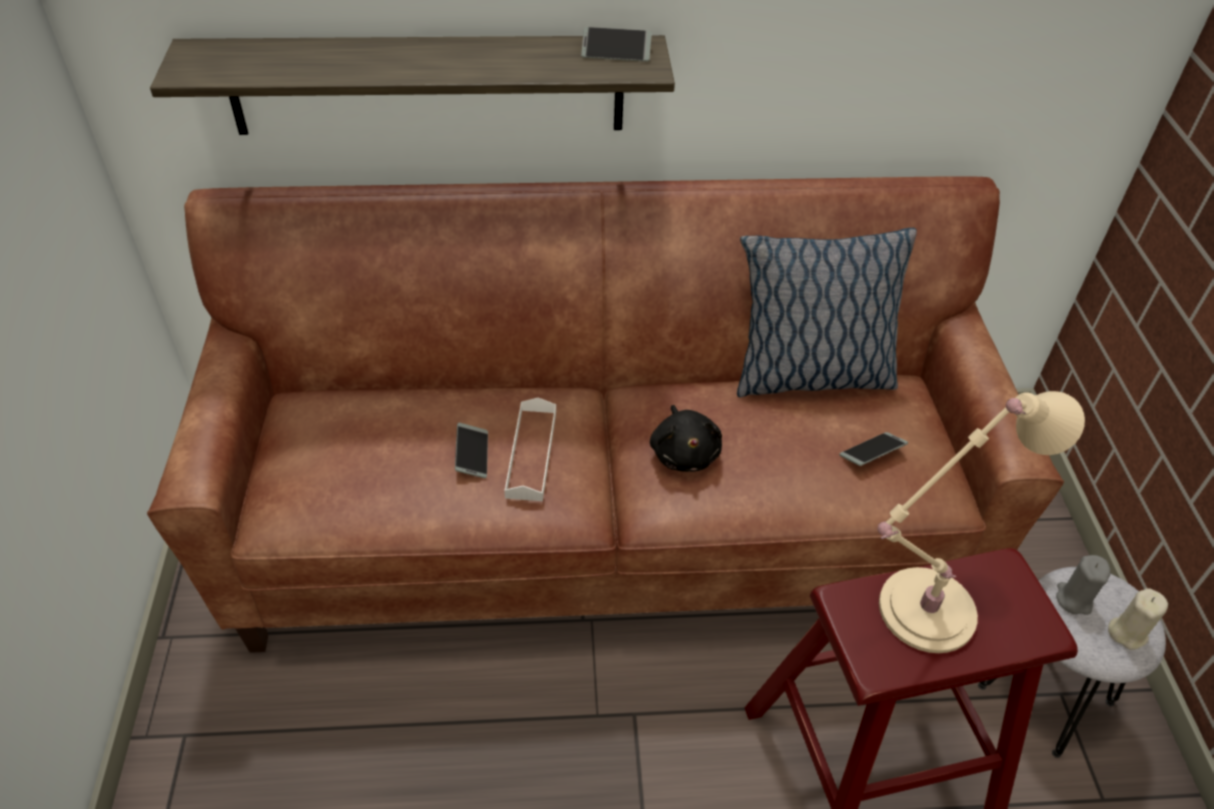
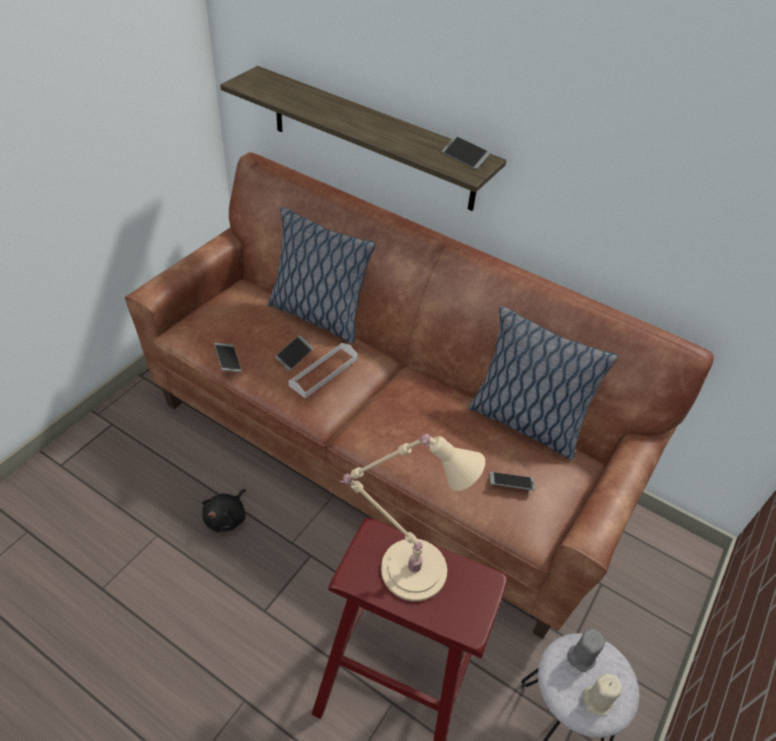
camera: 35 degrees right, 0 degrees up
black plush toy [650,405,722,472] -> black plush toy moved to [202,489,246,532]
none -> phone [214,343,241,372]
none -> pillow [268,207,375,344]

